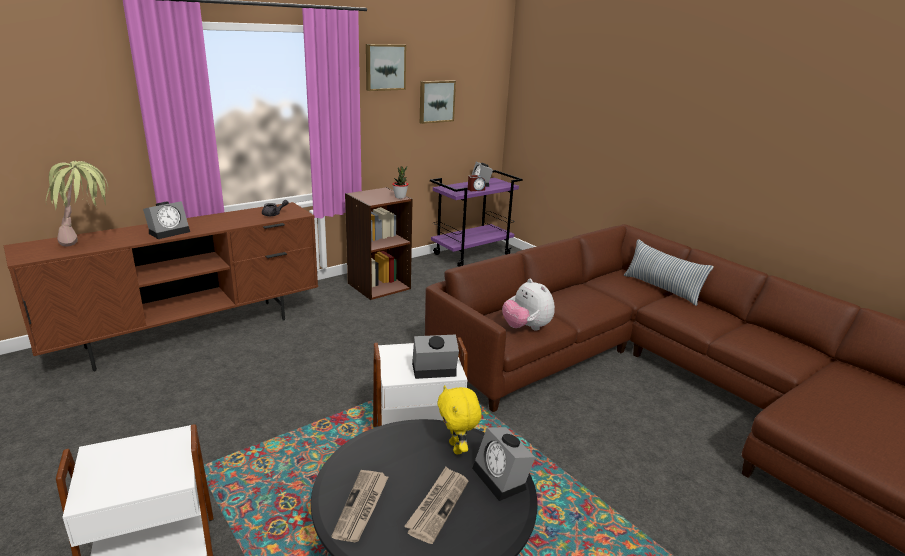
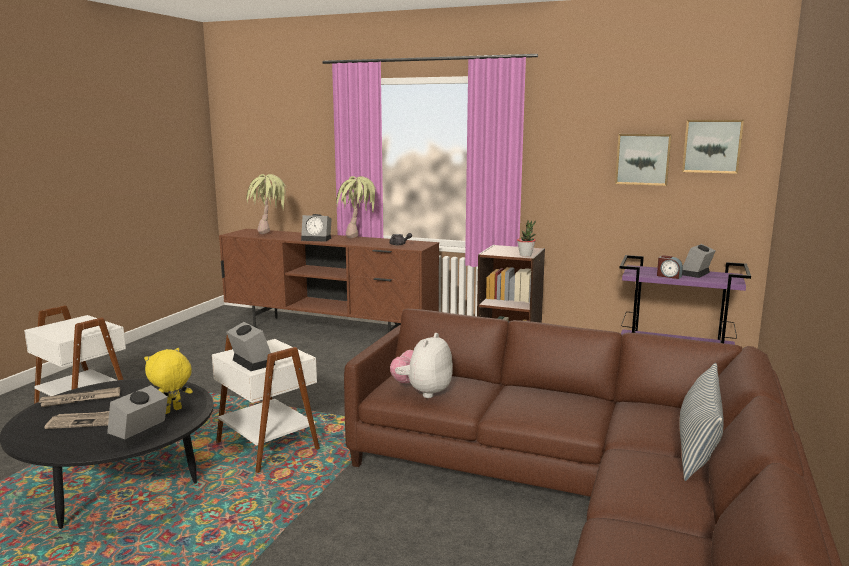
camera: 60 degrees right, 10 degrees down
picture [366,44,406,91] -> picture moved to [682,120,744,174]
none -> potted plant [336,176,377,238]

